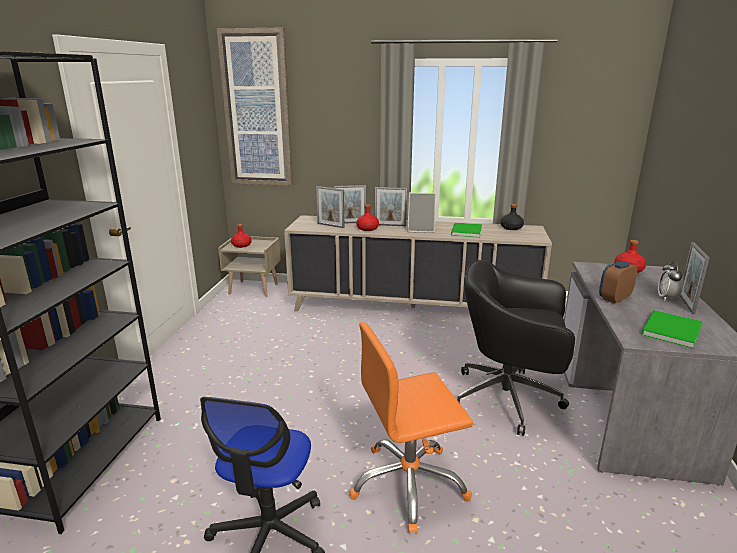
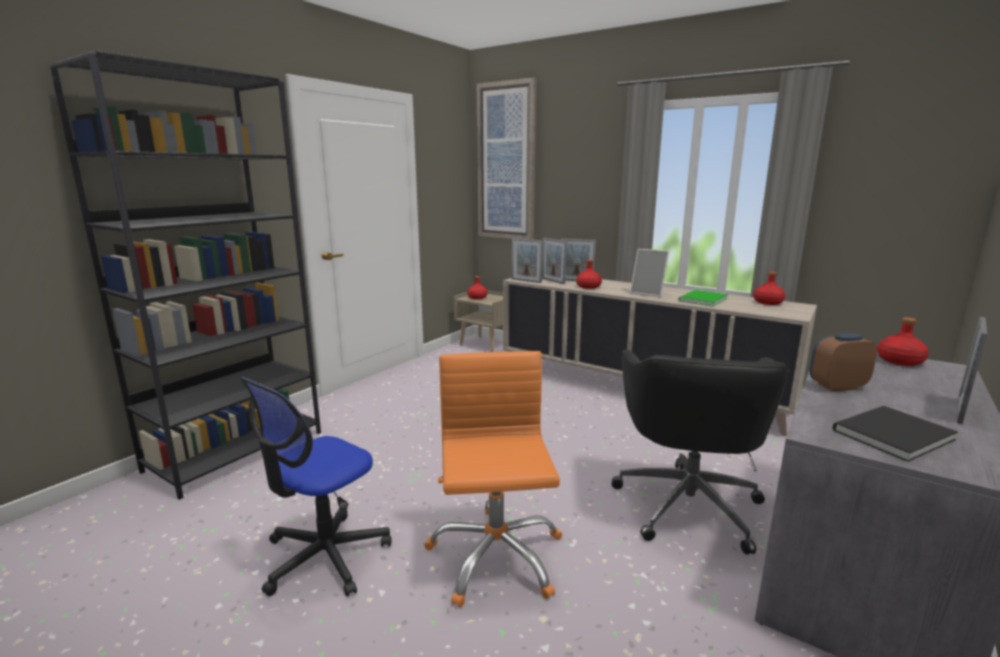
camera: 25 degrees right, 5 degrees down
orange office chair [349,322,473,534] -> orange office chair turned 75 degrees clockwise [424,351,562,607]
picture frame [375,187,407,226] -> picture frame moved to [512,238,543,283]
black office chair [457,260,575,436] -> black office chair turned 120 degrees counterclockwise [612,349,789,555]
black bottle [501,204,524,230] -> red bottle [753,272,786,305]
green book [641,310,703,349] -> black book [833,406,958,462]
alarm clock [658,261,683,301] -> none

